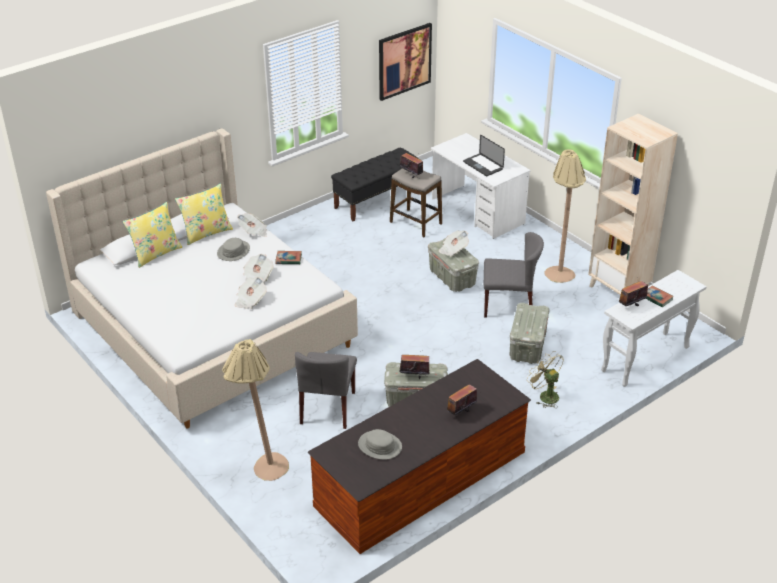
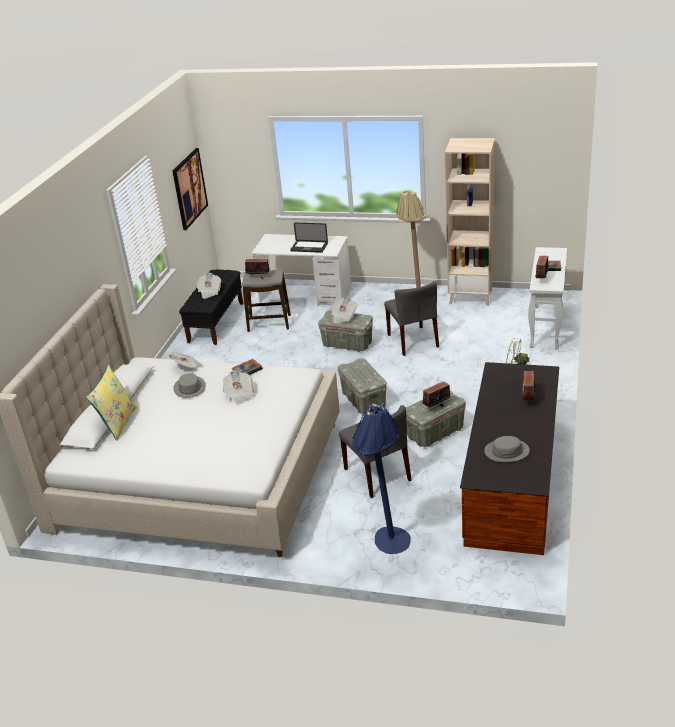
camera: 35 degrees left, 5 degrees down
yellow pillow [175,183,233,245] -> none
beige floor lamp [222,339,289,481] -> blue floor lamp [352,403,411,554]
newspaper [235,277,267,309] -> newspaper moved to [196,273,221,299]
grey chair [484,232,544,318] -> grey chair turned 105 degrees clockwise [384,281,439,356]
grey storage box [510,303,549,364] -> grey storage box moved to [338,358,387,414]

